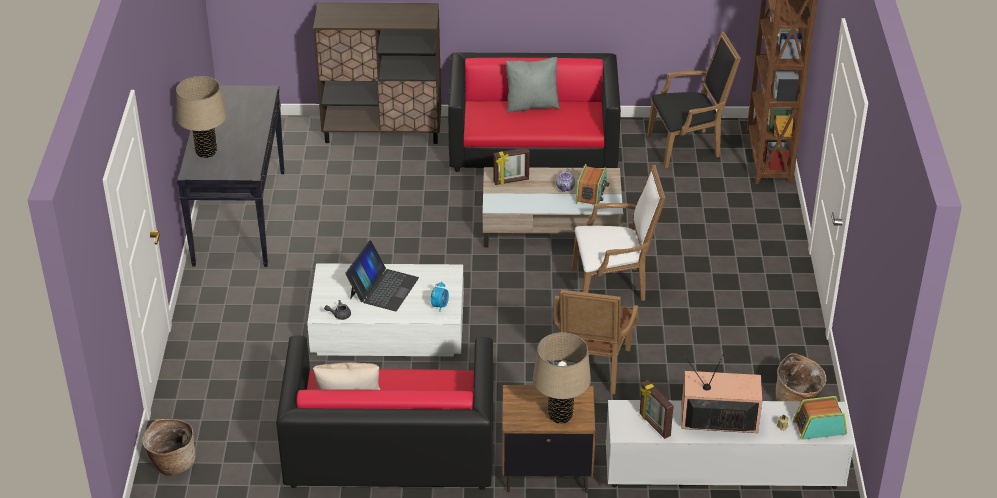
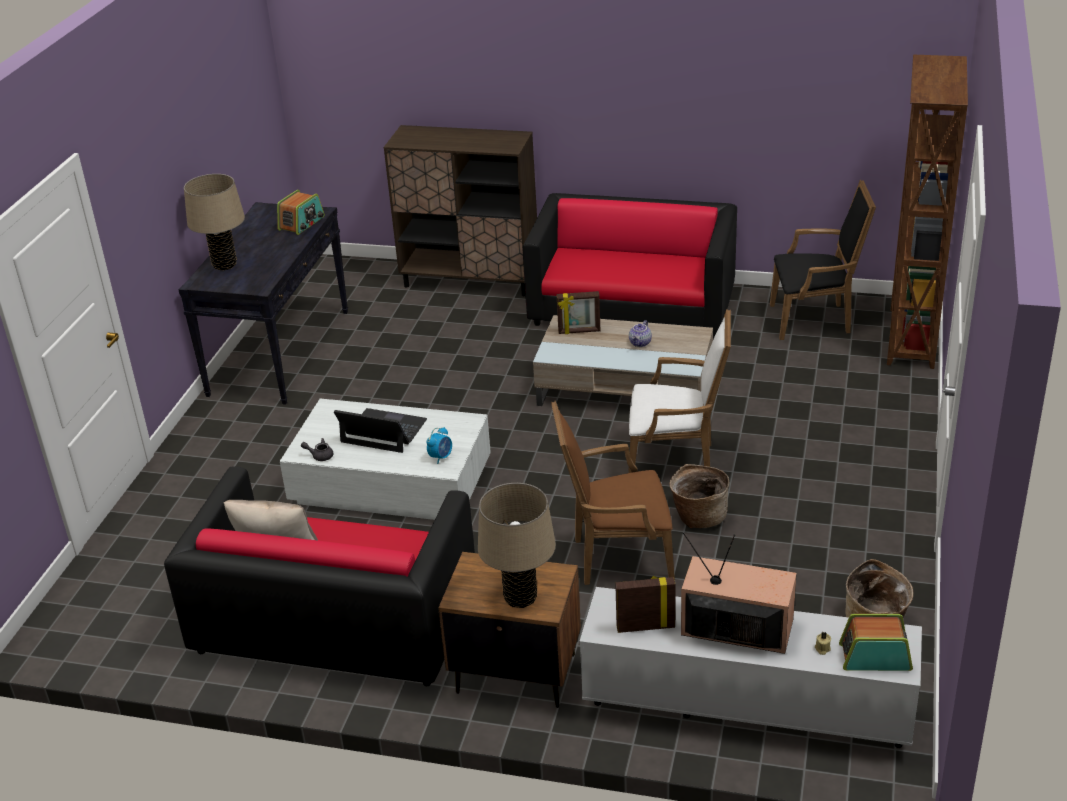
camera: 15 degrees right, 5 degrees down
basket [142,419,195,475] -> basket moved to [669,464,730,528]
laptop [345,240,419,311] -> laptop turned 105 degrees counterclockwise [334,408,427,453]
grey pillow [505,57,560,113] -> none
brown armchair [553,289,638,394] -> brown armchair turned 60 degrees clockwise [551,401,675,585]
radio [576,164,609,204] -> radio moved to [277,190,324,235]
picture frame [640,380,674,439] -> picture frame turned 105 degrees clockwise [615,576,676,633]

